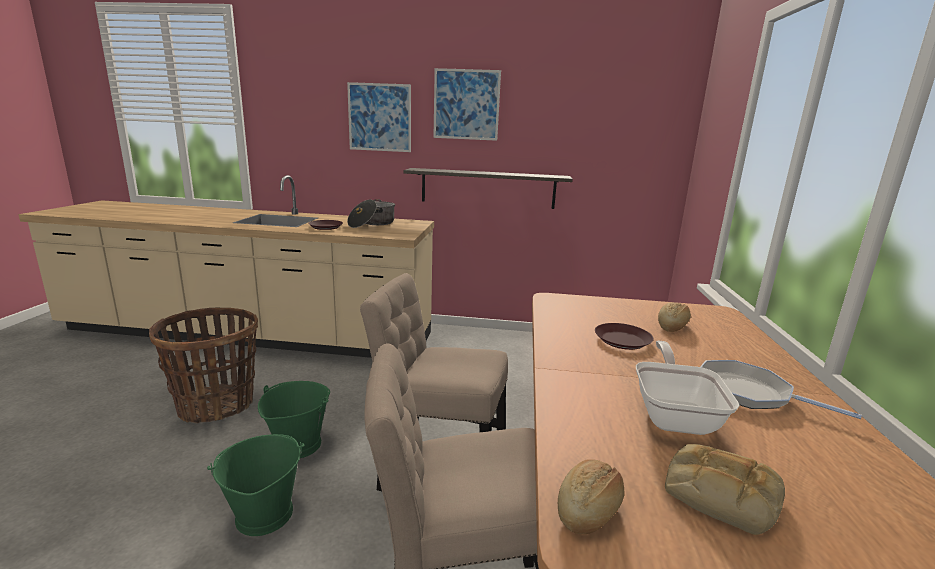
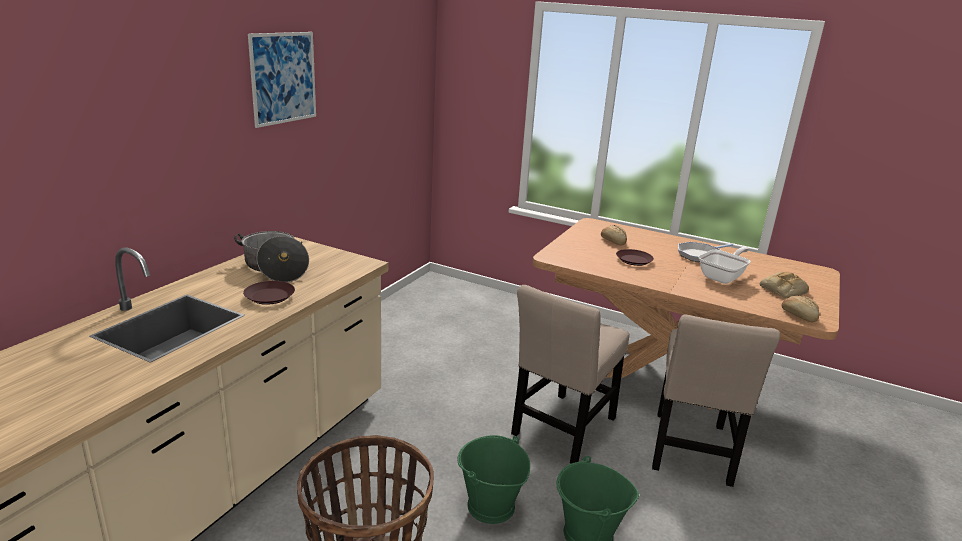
camera: 70 degrees left, 5 degrees up
picture [347,82,411,152] -> none
shelf [404,168,573,209] -> none
frying pan [636,341,740,435] -> frying pan turned 105 degrees clockwise [699,247,751,284]

